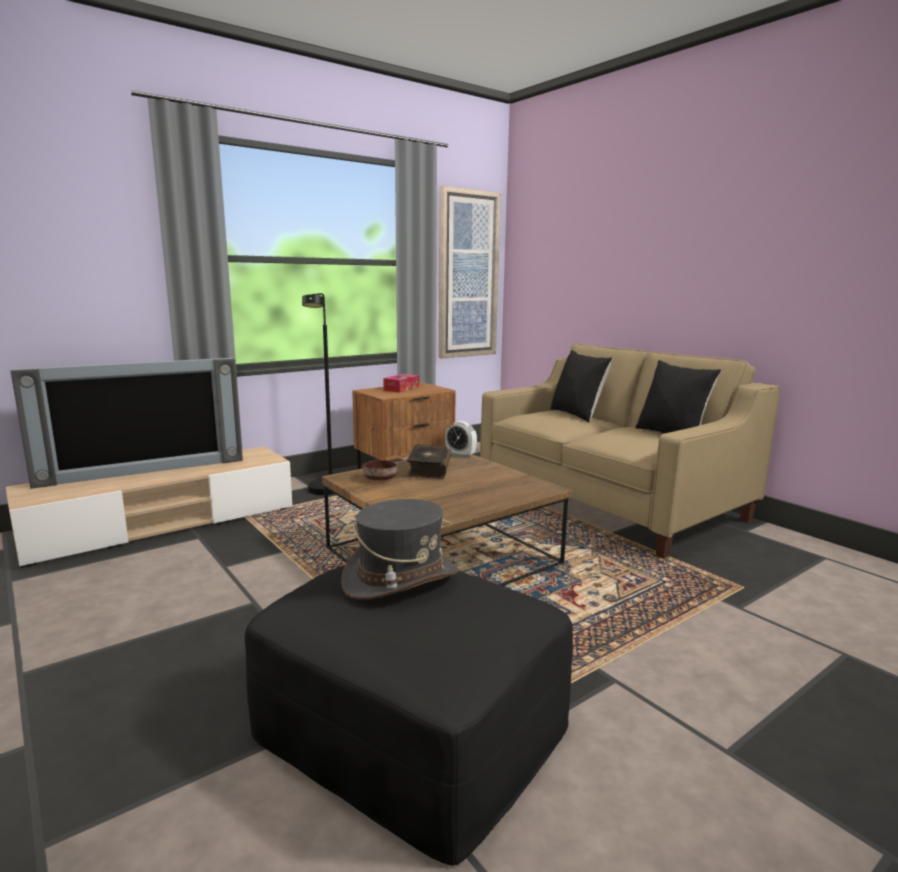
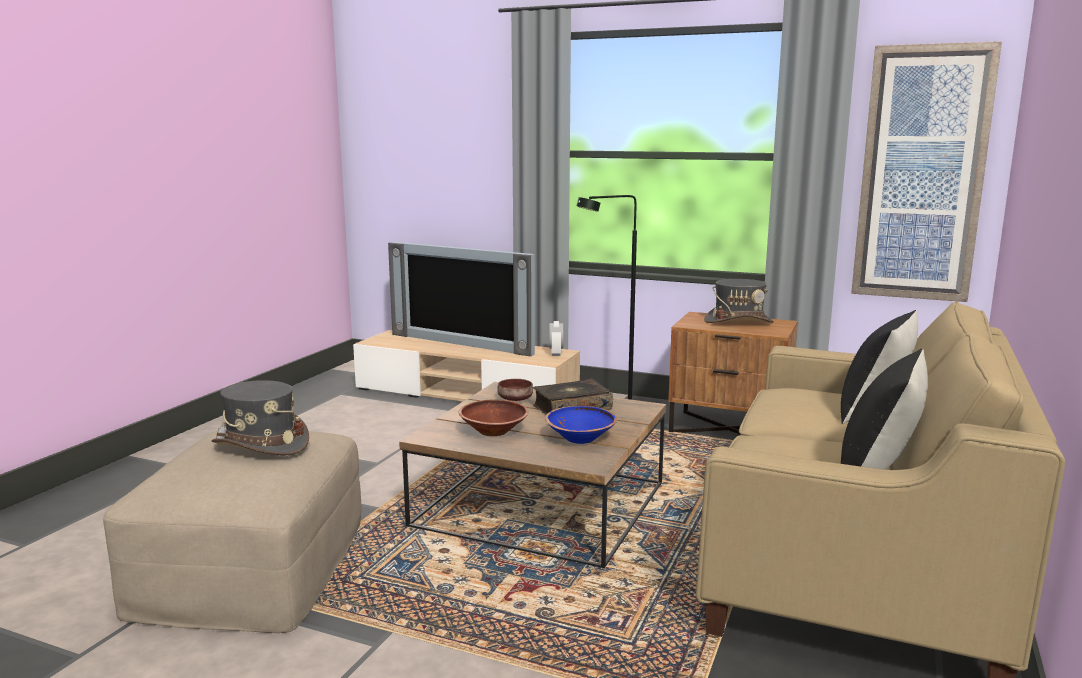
camera: 60 degrees right, 0 degrees up
black ottoman [245,564,573,866] -> beige ottoman [103,430,362,633]
tissue box [383,374,419,393] -> grey hat [704,279,774,323]
alarm clock [445,421,477,458] -> alarm clock moved to [549,321,564,356]
none -> brown bowl [458,400,529,436]
none -> blue bowl [545,406,617,444]

